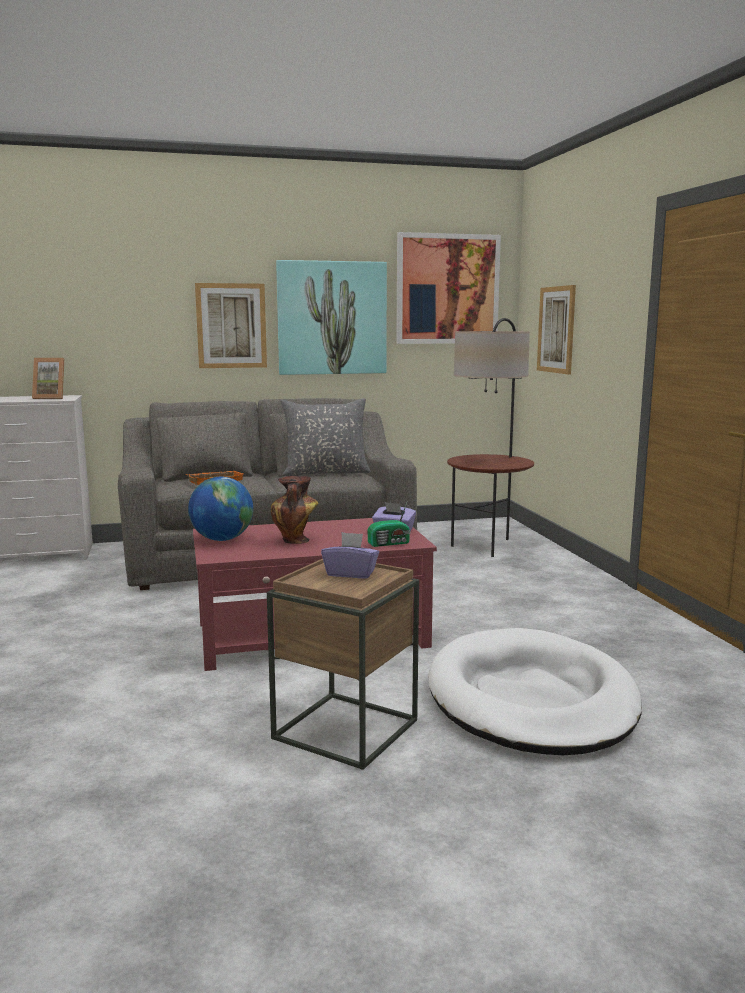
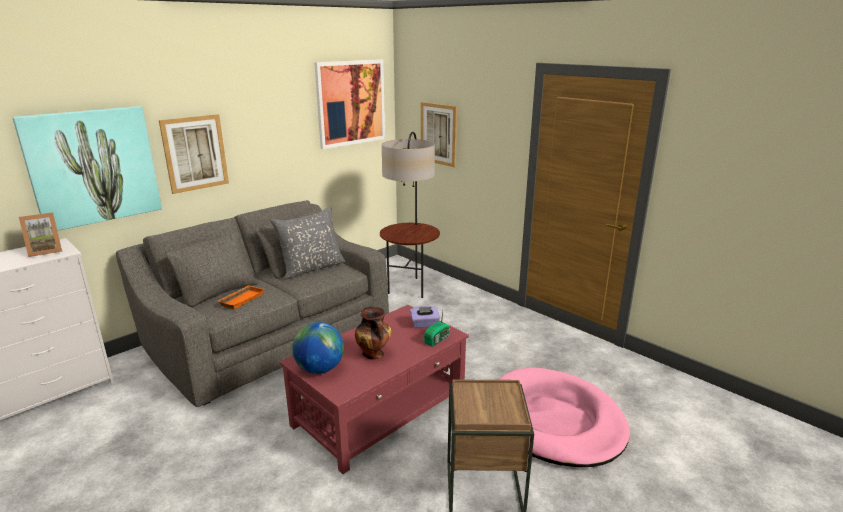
camera: 30 degrees left, 10 degrees up
picture [276,260,387,375] -> picture moved to [12,106,162,231]
purple tissue box [321,532,379,579] -> none
white dog bed [428,628,642,755] -> pink dog bed [498,367,630,467]

